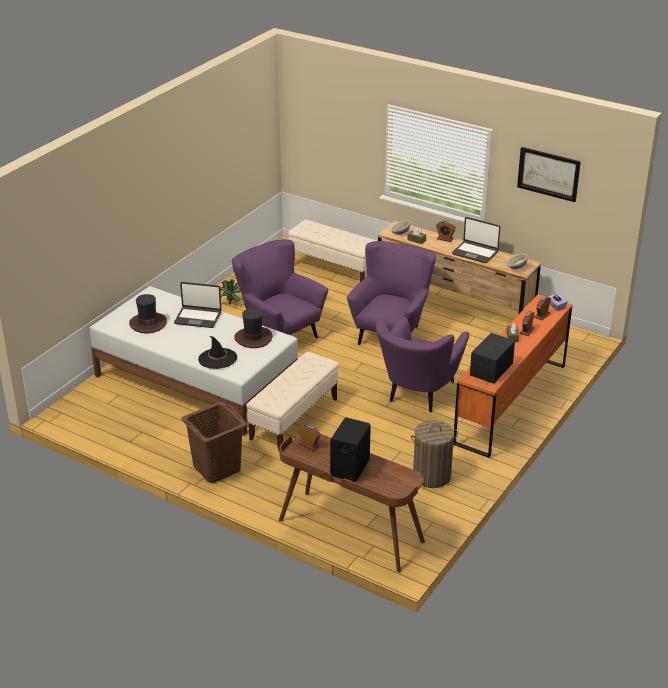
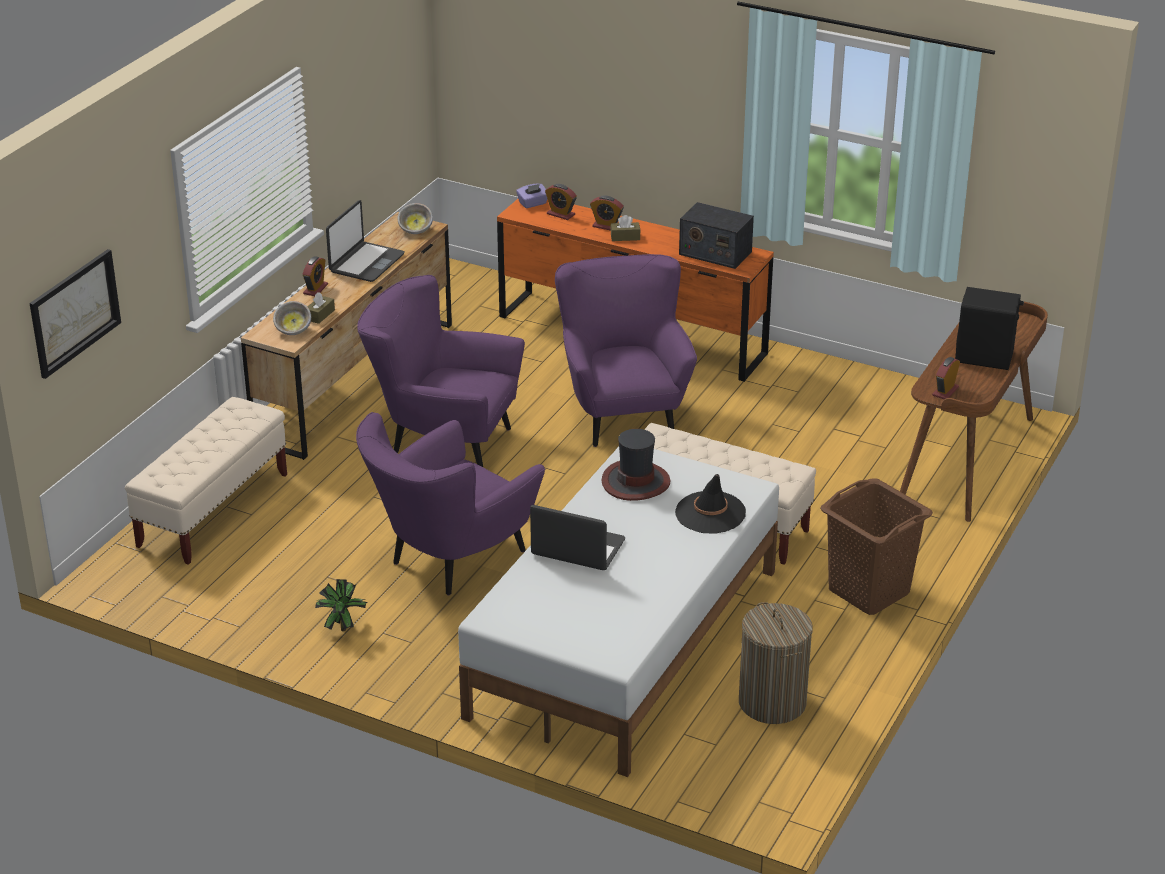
camera: 95 degrees left, 0 degrees up
hat [129,294,167,333] -> none
laptop [174,282,222,328] -> laptop turned 75 degrees counterclockwise [530,505,625,570]
purple armchair [376,317,470,412] -> purple armchair turned 120 degrees counterclockwise [555,254,697,447]
laundry basket [411,420,458,488] -> laundry basket moved to [739,602,813,724]
picture [517,147,581,202] -> picture moved to [30,249,121,379]

